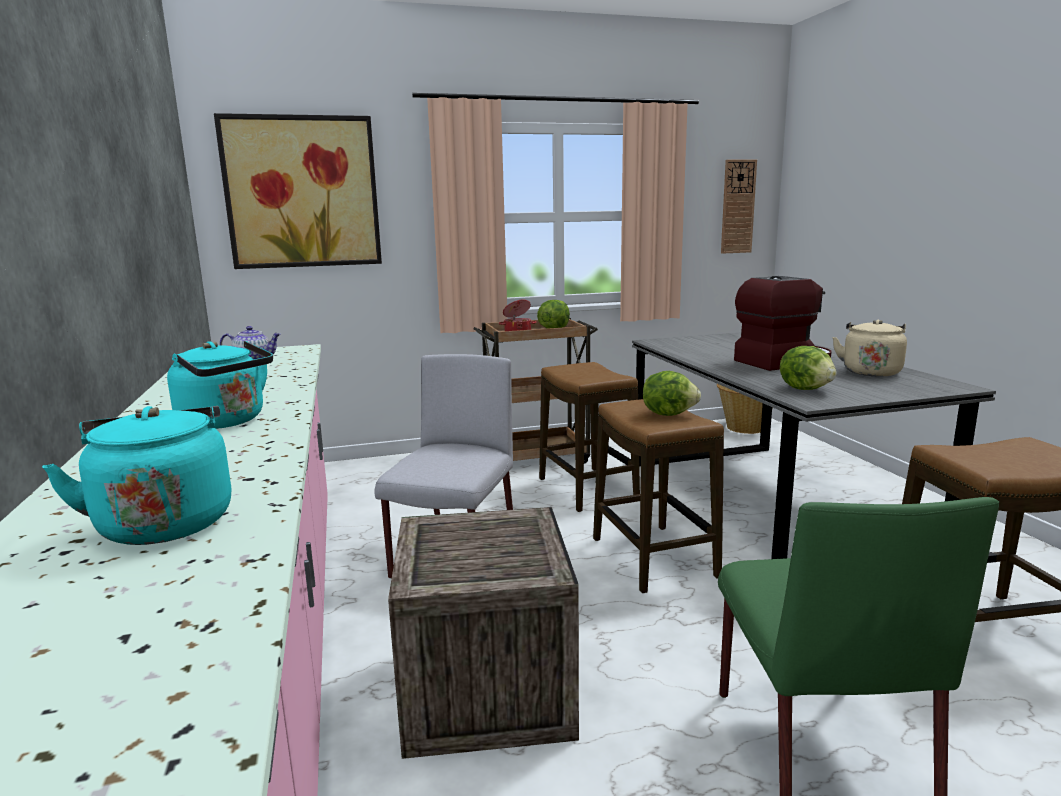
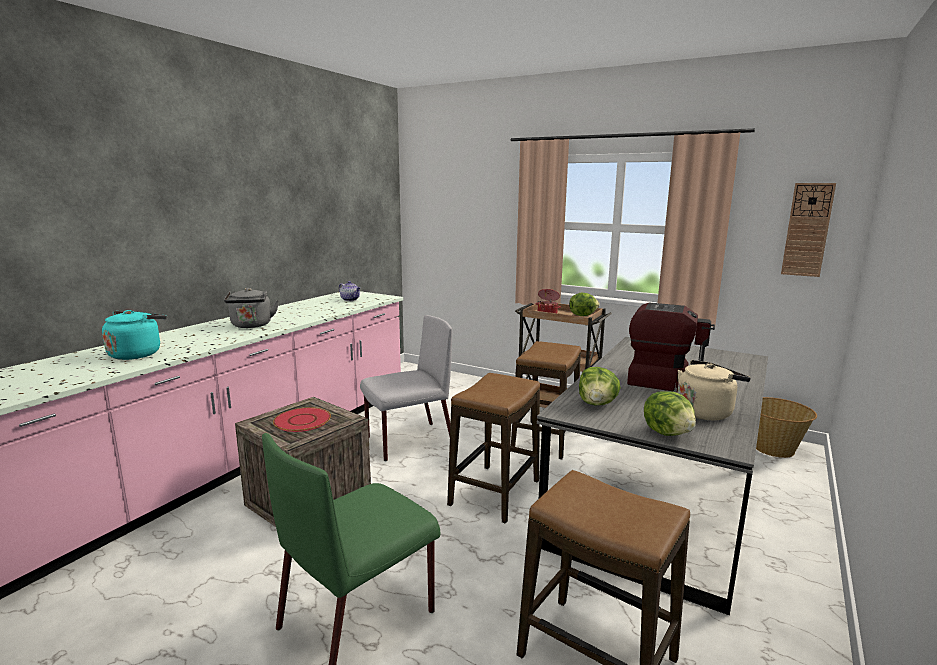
camera: 45 degrees right, 0 degrees up
turquoise kettle [167,341,273,429] -> grey kettle [224,288,279,328]
picture [214,113,382,269] -> none
lettuce [643,371,701,416] -> lettuce moved to [644,391,696,436]
none -> red plate [273,407,331,432]

